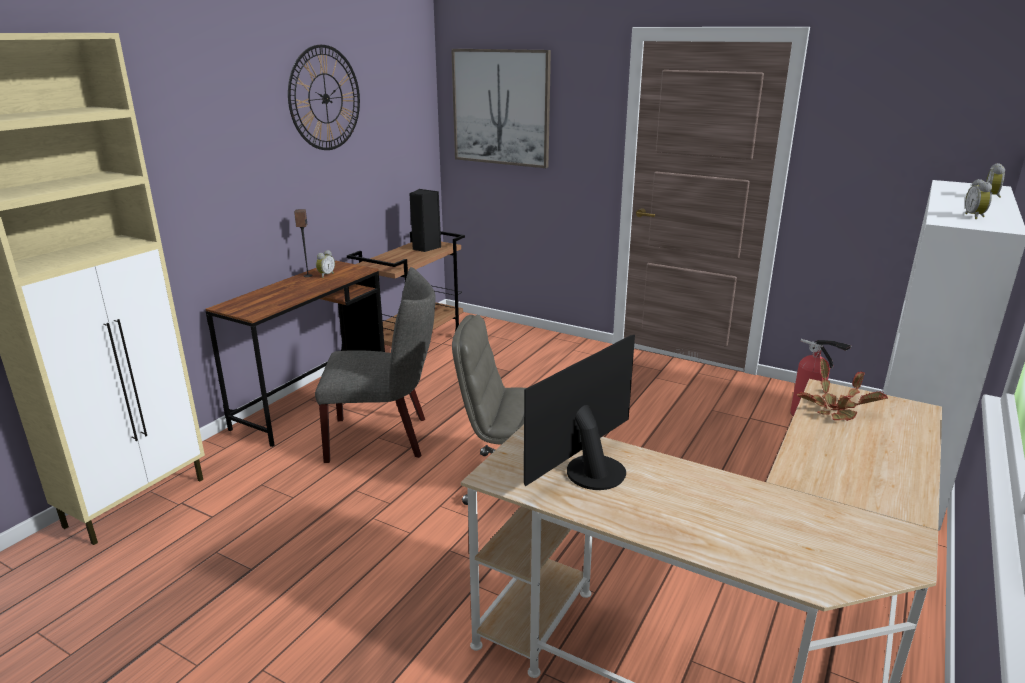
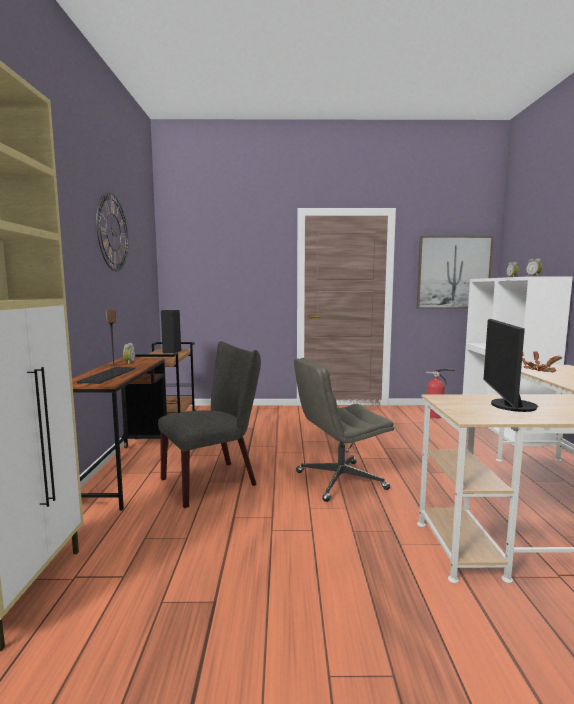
camera: 30 degrees left, 15 degrees down
picture [451,49,551,168] -> picture moved to [417,236,494,309]
none -> keyboard [77,367,136,384]

